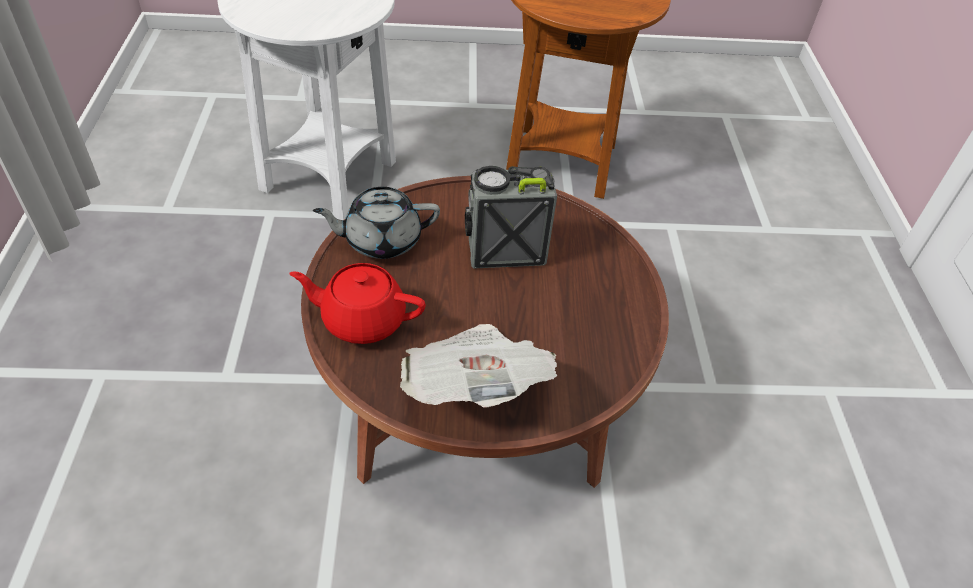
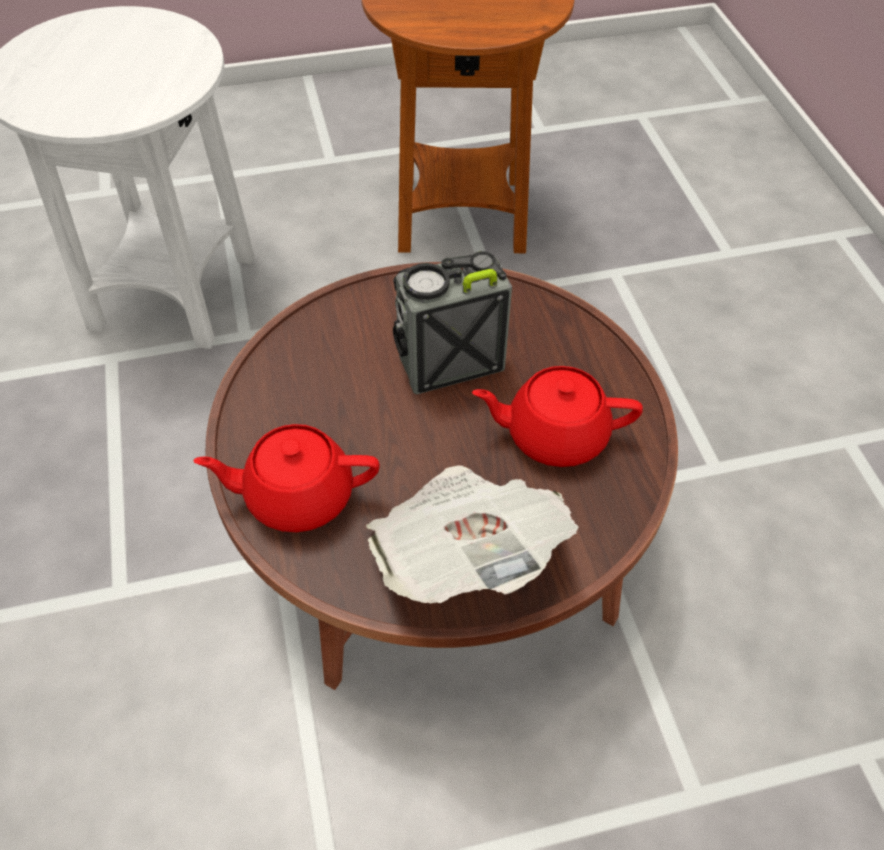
camera: 10 degrees left, 5 degrees up
grey teapot [313,187,440,259] -> none
none -> red teapot [472,366,643,467]

